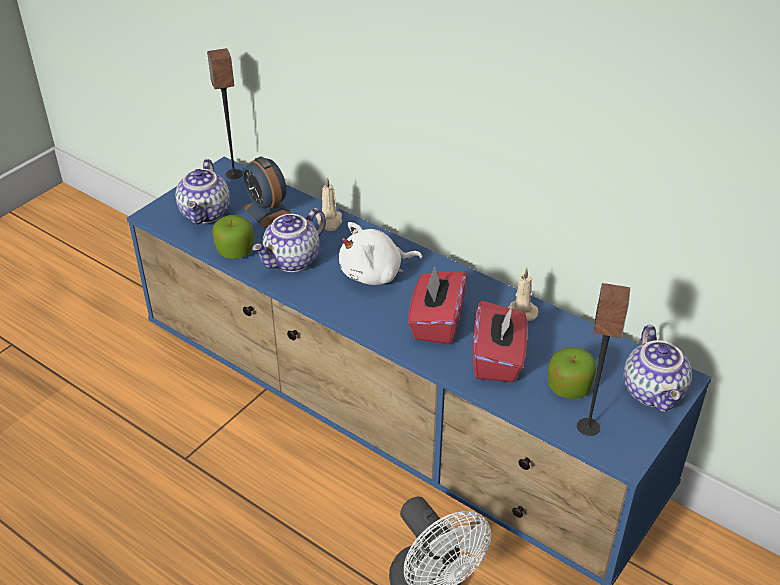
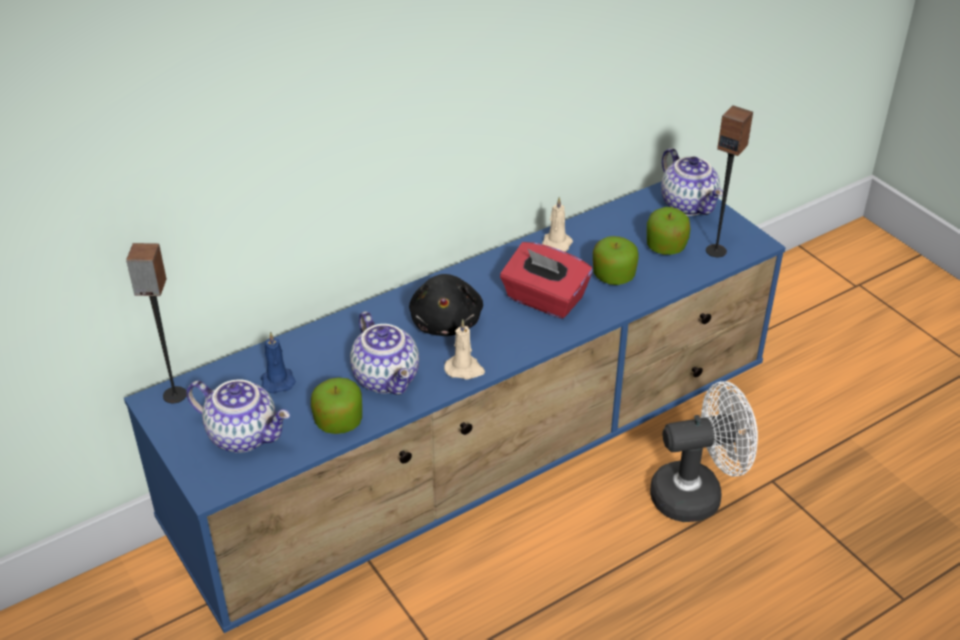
camera: 70 degrees left, 0 degrees up
alarm clock [242,156,291,228] -> blue candle [261,331,296,393]
beige candle [316,177,342,231] -> beige candle moved to [444,319,485,379]
white plush toy [339,222,422,285] -> black plush toy [409,274,483,336]
red tissue box [473,301,527,382] -> apple [593,236,638,285]
teapot [623,325,692,412] -> teapot turned 45 degrees clockwise [661,148,723,216]

